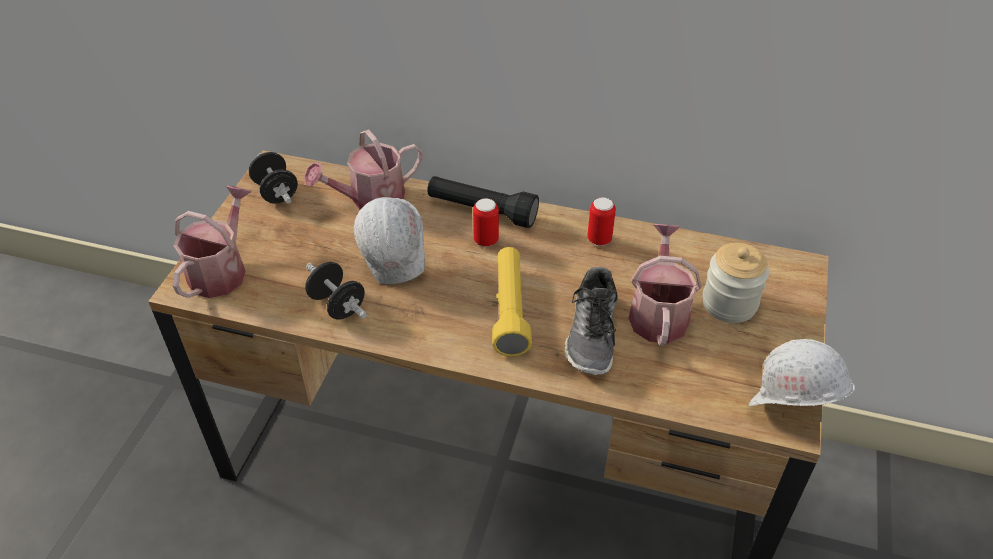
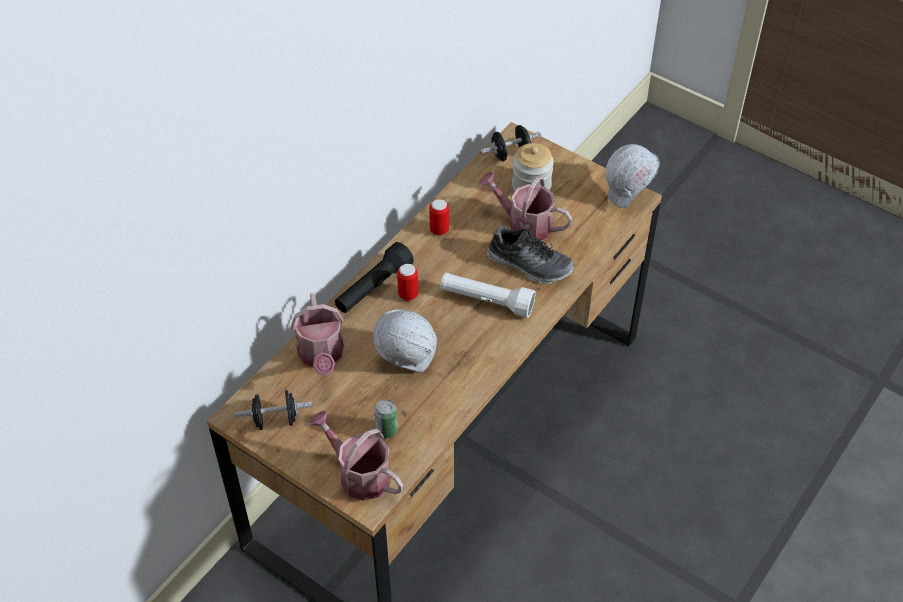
camera: 70 degrees left, 5 degrees up
black dumbbell [305,262,367,320] -> black dumbbell moved to [480,125,541,161]
yellow flashlight [492,247,532,356] -> white flashlight [440,273,536,318]
none -> can [374,399,398,438]

